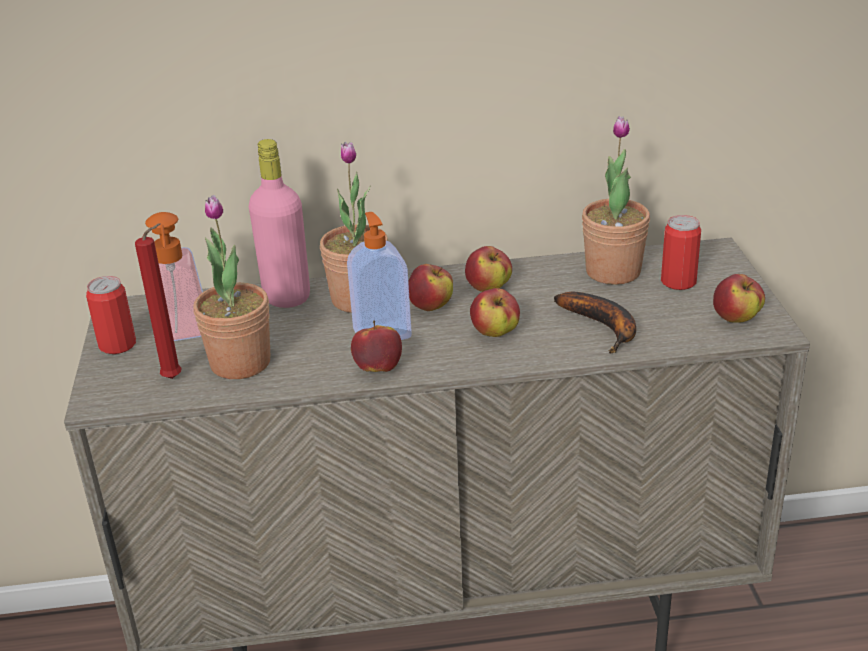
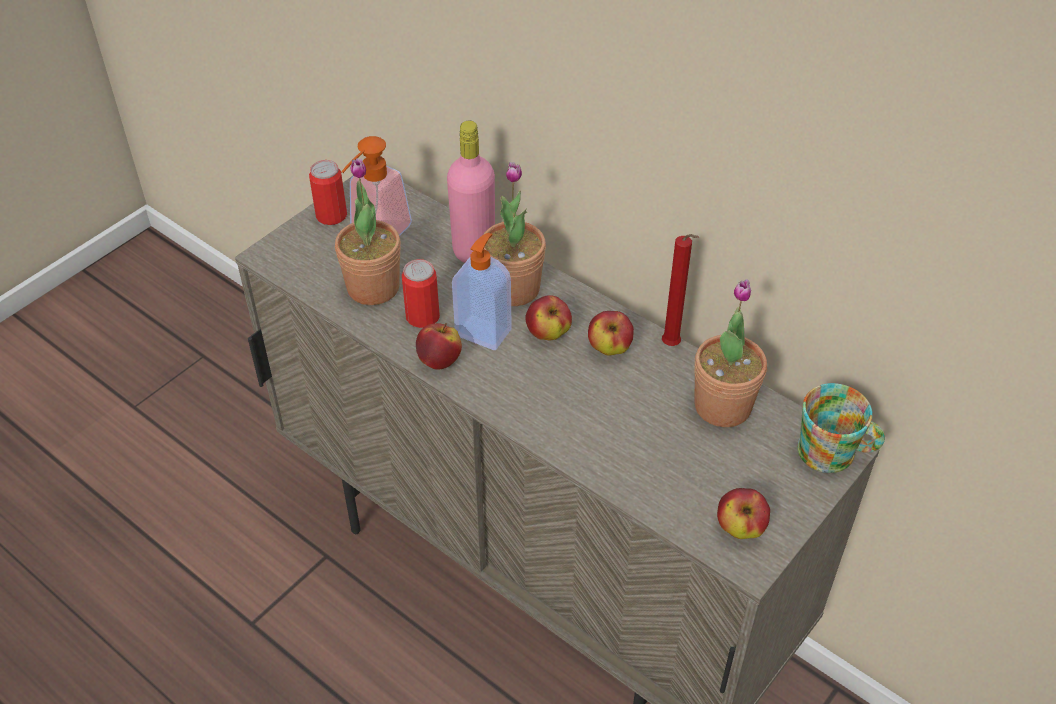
camera: 45 degrees right, 15 degrees up
red candle [135,223,181,379] -> red candle moved to [662,234,699,346]
apple [470,288,520,337] -> none
banana [554,292,636,354] -> none
can [661,215,701,290] -> can moved to [402,259,440,328]
none -> mug [797,383,885,473]

